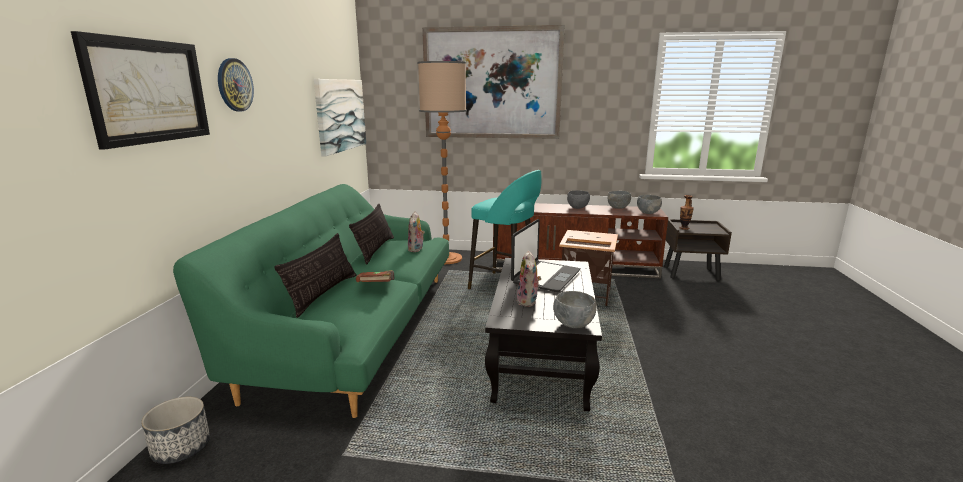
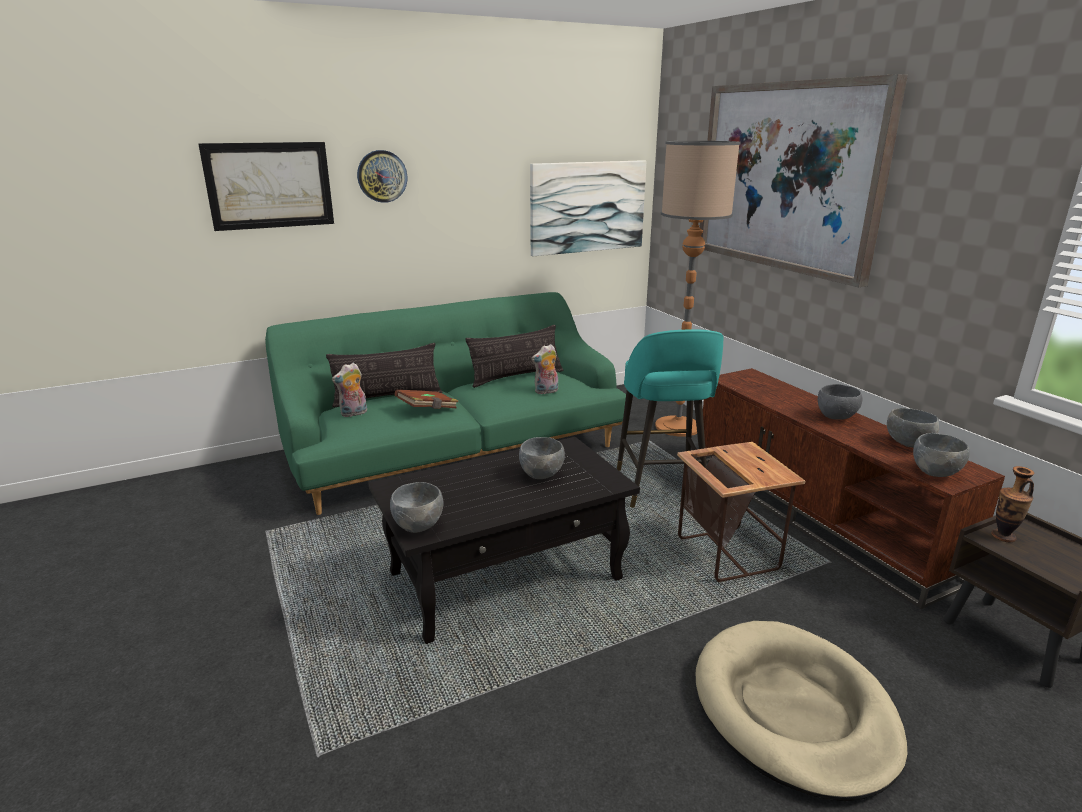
camera: 55 degrees right, 5 degrees up
planter [141,397,210,464] -> none
laptop [511,219,580,292] -> grey bowl [519,437,565,479]
plush toy [517,250,541,307] -> plush toy moved to [332,363,367,417]
none -> beige dog bed [696,621,907,801]

